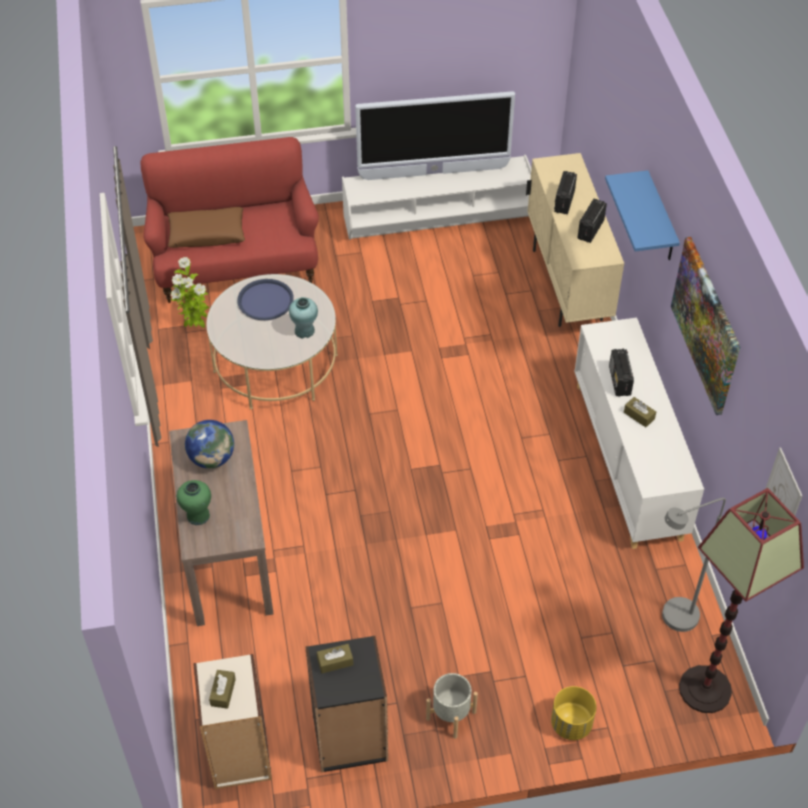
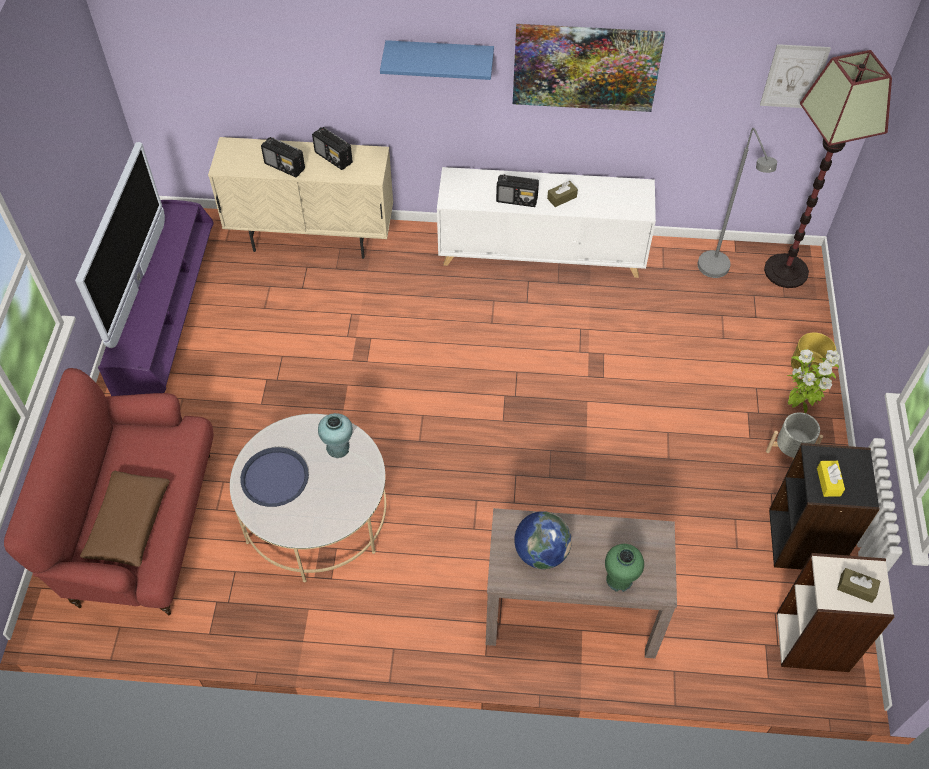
camera: 75 degrees left, 5 degrees up
potted plant [170,257,209,328] -> potted plant moved to [787,349,840,413]
brown tissue box [317,644,353,673] -> yellow tissue box [817,461,845,497]
white tv stand [342,155,531,240] -> purple tv stand [98,200,214,396]

